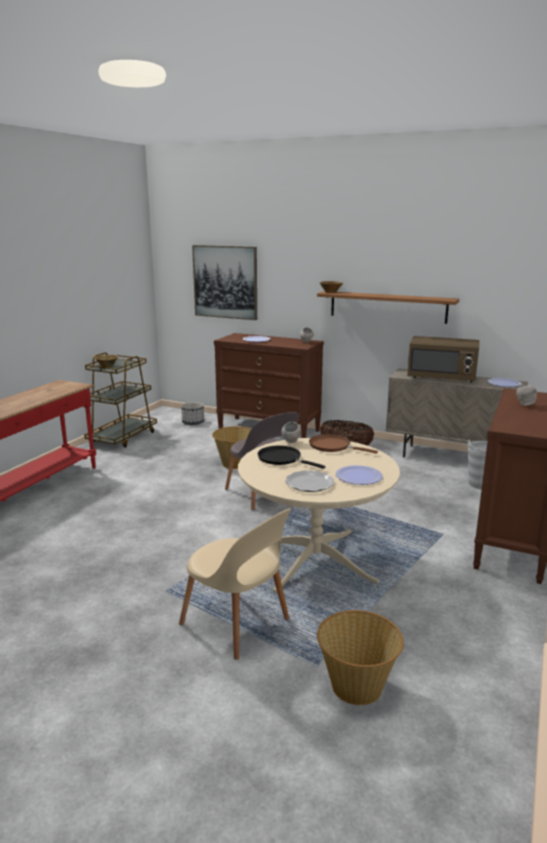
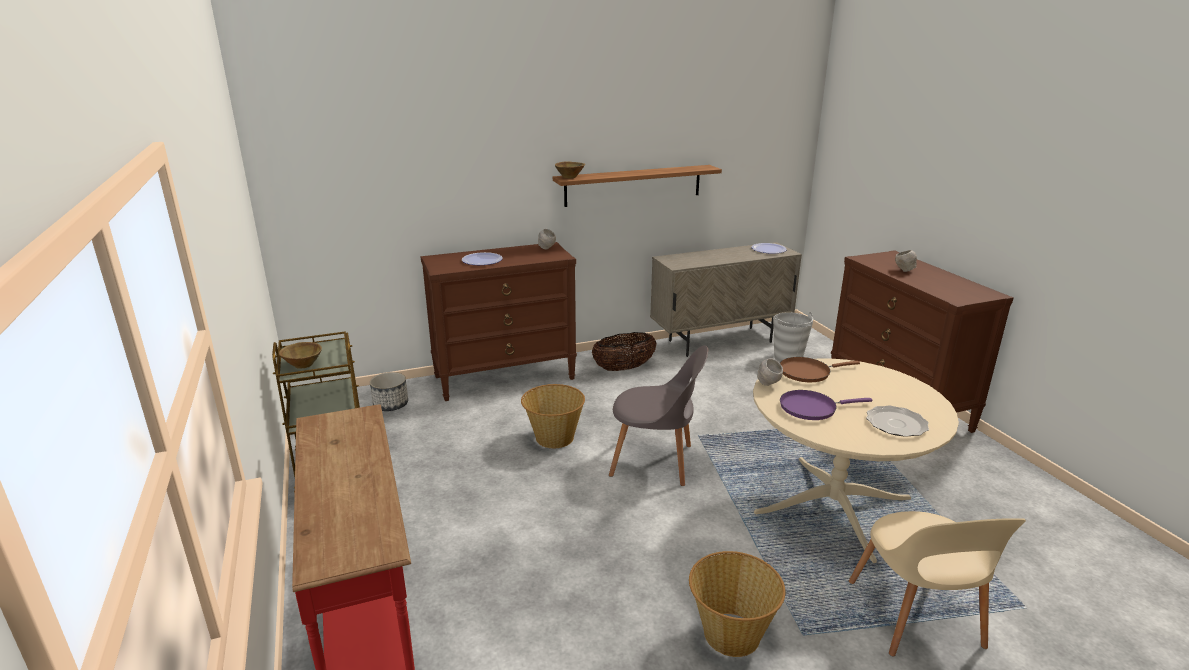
camera: 45 degrees left, 5 degrees up
beige chair [179,508,291,660] -> beige chair turned 90 degrees clockwise [849,511,1026,657]
picture [192,245,257,320] -> none
black frying pan [258,446,325,469] -> purple frying pan [780,390,872,420]
basket [317,610,404,705] -> basket moved to [689,551,785,657]
plate [336,465,383,485] -> none
brown microwave [407,336,479,382] -> none

